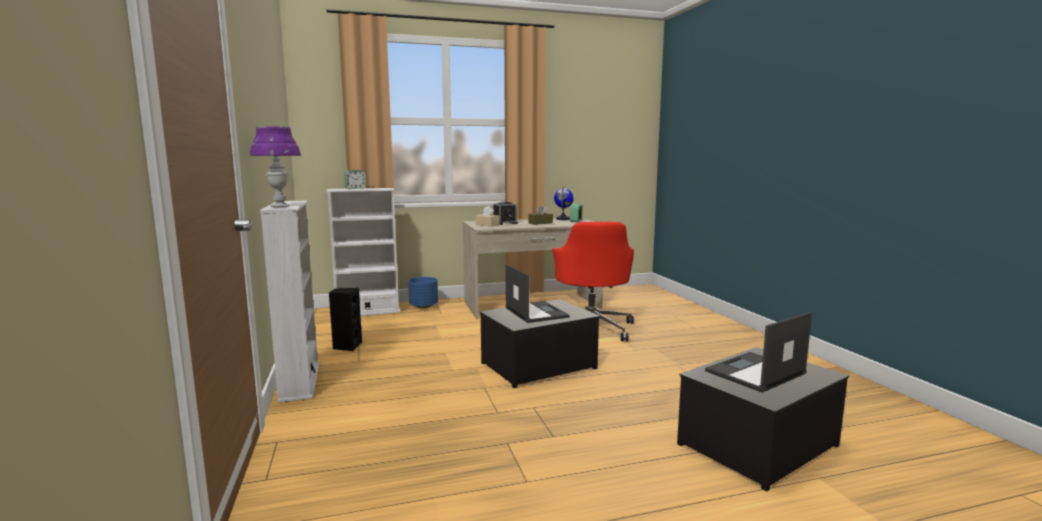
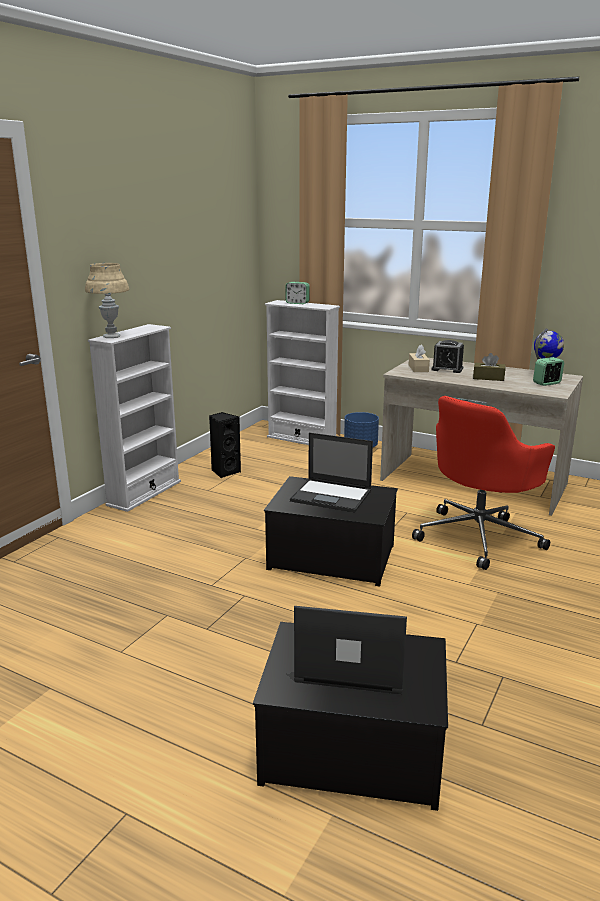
camera: 45 degrees right, 10 degrees up
purple table lamp [250,126,301,207] -> beige table lamp [85,263,129,338]
laptop [505,264,570,323] -> laptop turned 90 degrees clockwise [290,433,373,512]

